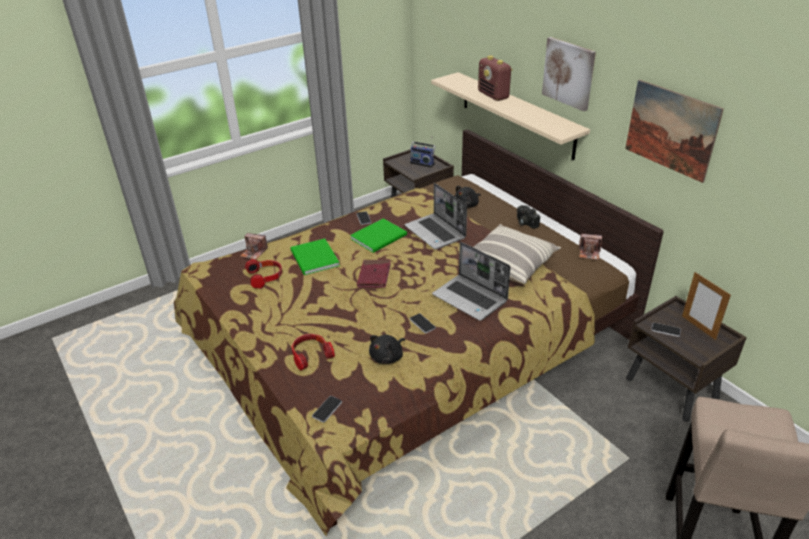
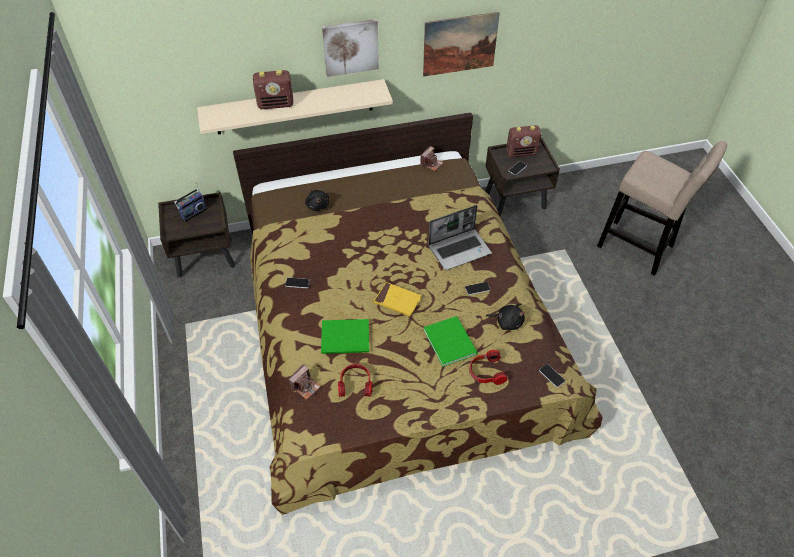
camera: 70 degrees left, 15 degrees up
green book [350,218,407,253] -> green book moved to [423,316,478,367]
red book [357,260,391,288] -> yellow book [374,282,421,317]
black plush toy [369,335,405,364] -> black plush toy turned 45 degrees counterclockwise [486,303,525,330]
laptop [404,183,467,249] -> none
pillow [473,224,561,284] -> none
camera [516,205,540,229] -> none
picture frame [682,272,731,340] -> radio [506,125,541,157]

